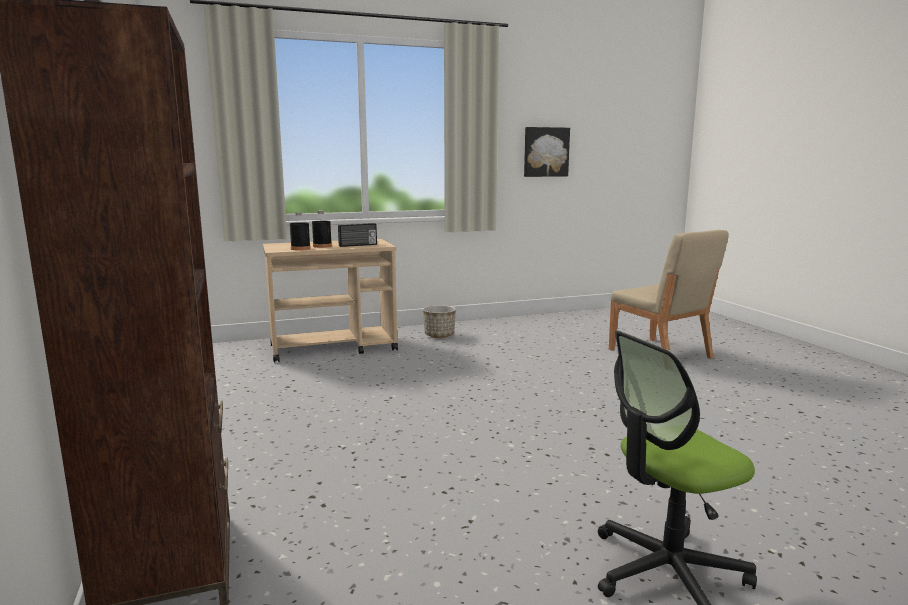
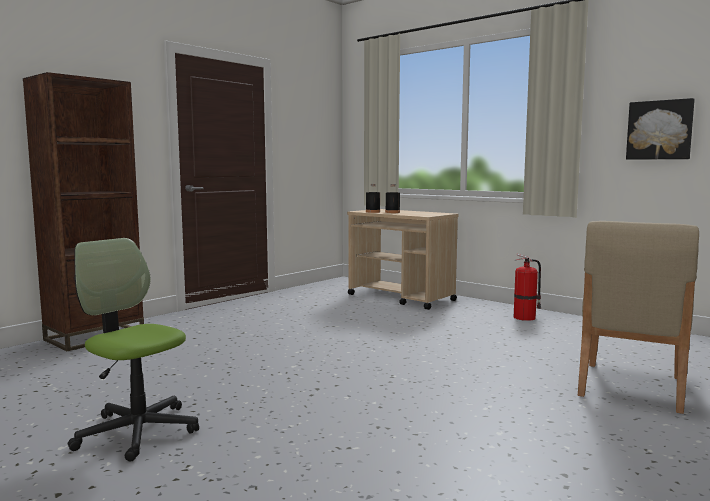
camera: 60 degrees right, 5 degrees down
radio [338,223,377,247] -> none
planter [423,305,456,338] -> none
none -> fire extinguisher [514,254,541,321]

